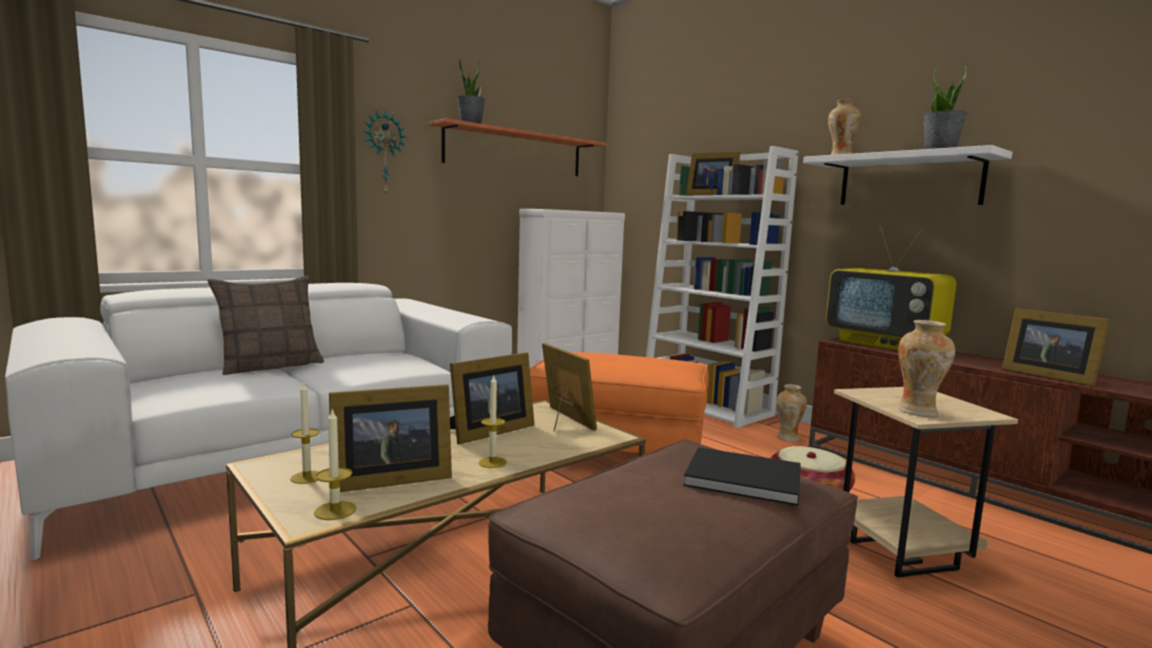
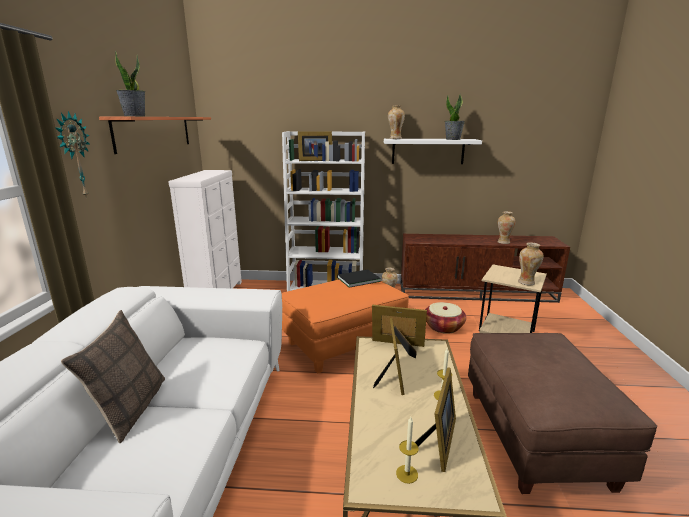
camera: 45 degrees left, 10 degrees up
candle [314,408,356,520] -> none
black book [683,447,801,506] -> black book moved to [337,269,381,288]
television [826,226,956,351] -> none
picture frame [1002,308,1110,387] -> vase [498,211,516,244]

